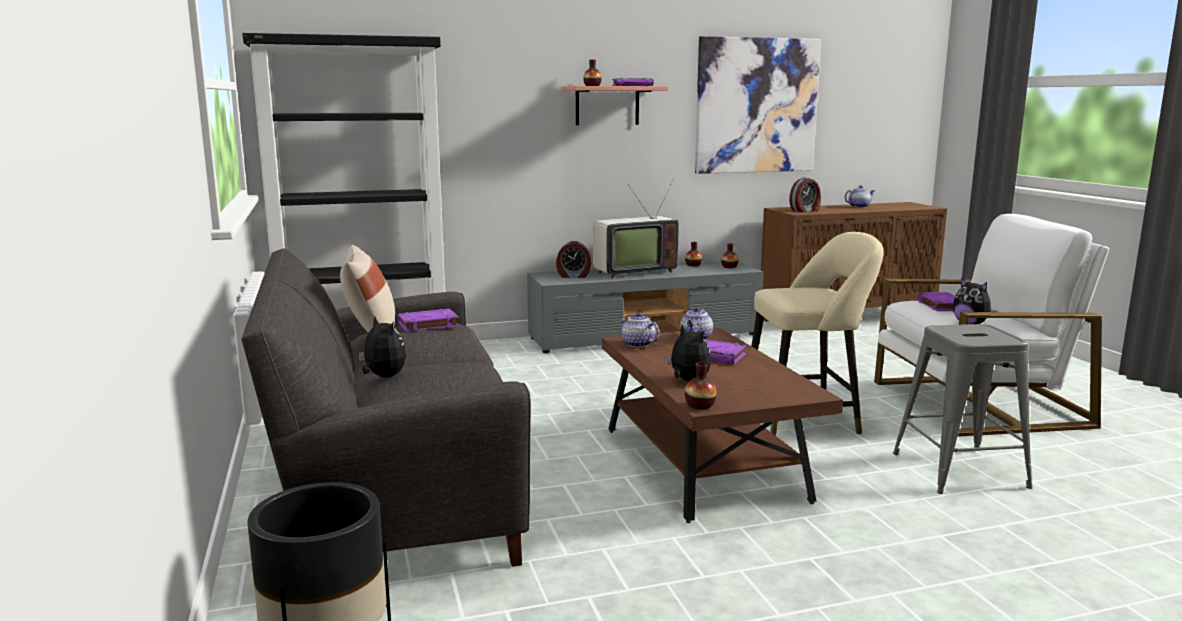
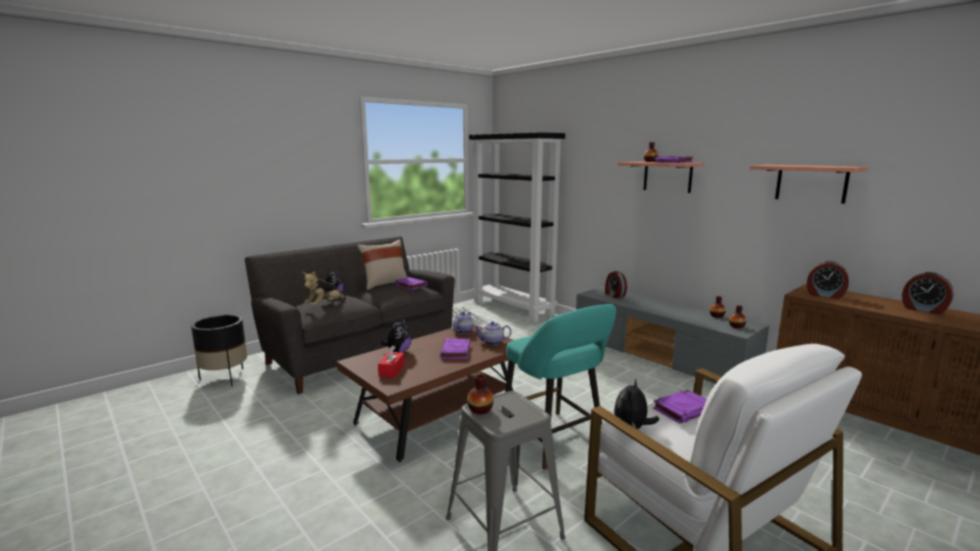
camera: 65 degrees right, 0 degrees up
television [593,179,679,278] -> none
vase [685,362,717,409] -> vase moved to [467,374,494,414]
picture [695,36,821,174] -> shelf [750,165,868,204]
beige stool [751,232,884,436] -> turquoise stool [505,304,616,470]
teapot [845,185,875,208] -> alarm clock [902,272,954,314]
none -> plush toy [302,271,346,306]
none -> red tissue box [378,346,405,378]

